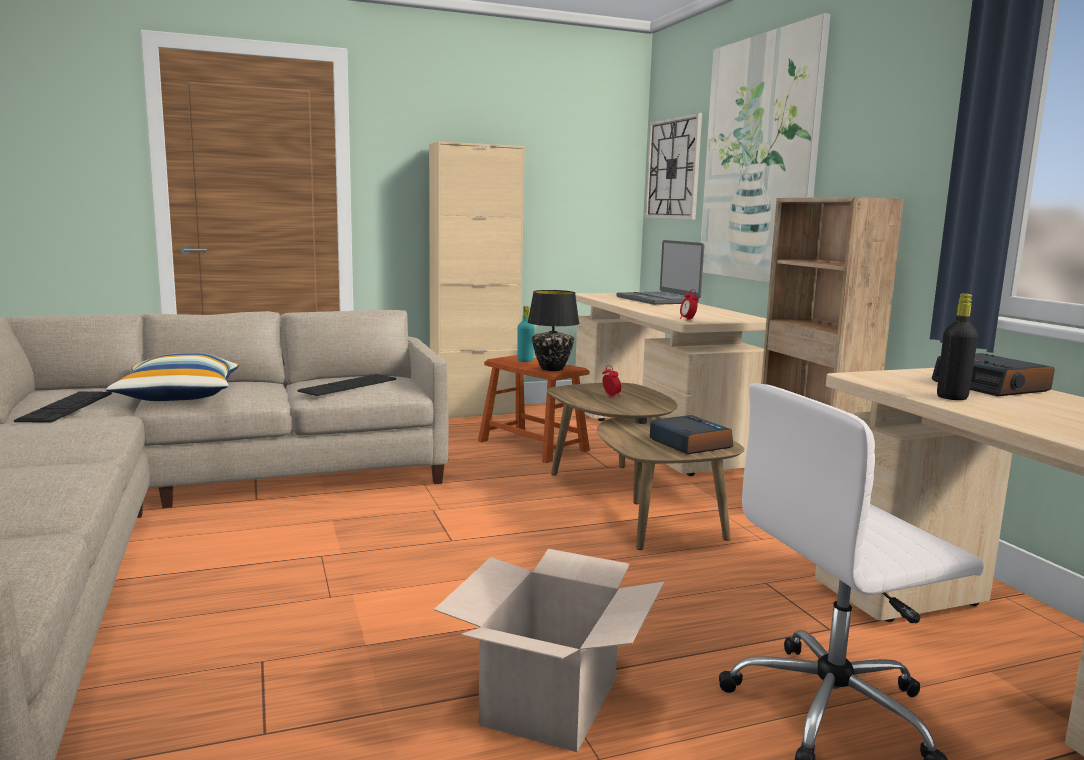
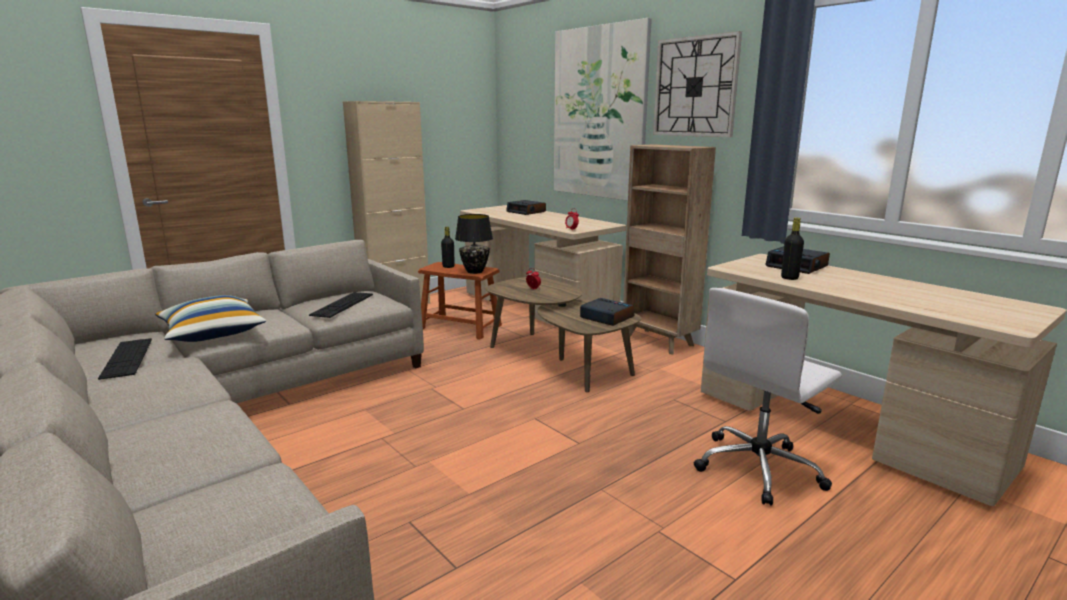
camera: 20 degrees left, 5 degrees up
cardboard box [434,549,665,752] -> none
turquoise bottle [517,306,534,362] -> black bottle [441,227,455,268]
laptop [617,240,704,305] -> alarm clock [506,200,546,215]
wall clock [645,113,702,220] -> wall clock moved to [653,31,742,137]

